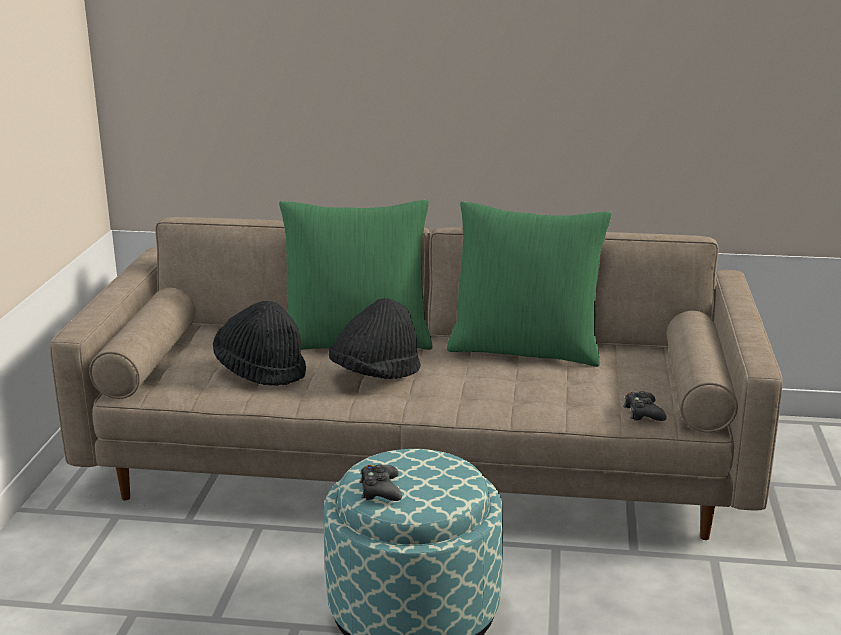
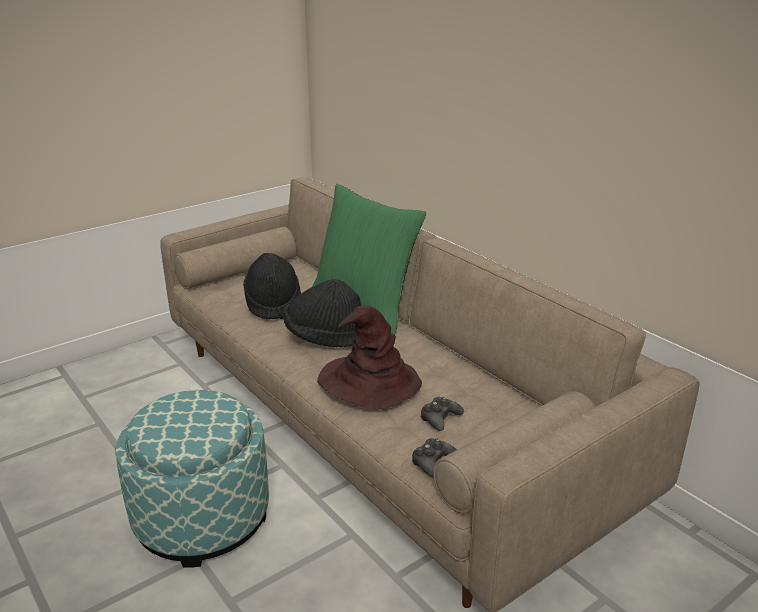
camera: 45 degrees right, 5 degrees up
black game controller [360,464,402,501] -> black game controller moved to [421,396,464,431]
green pillow [447,201,612,367] -> none
none -> brown hat [317,306,422,409]

